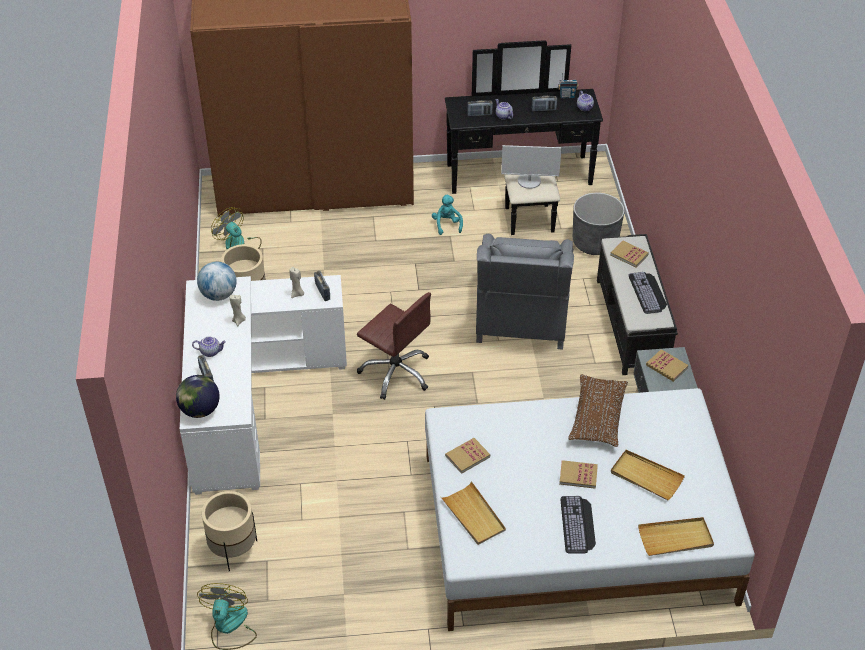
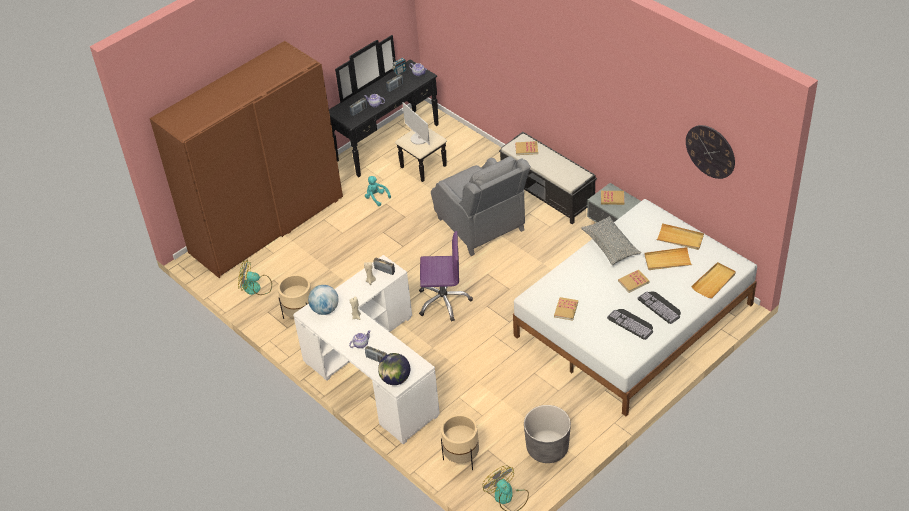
camera: 35 degrees left, 0 degrees up
brown office chair [357,292,431,400] -> purple office chair [419,231,473,322]
beige tray [441,481,506,545] -> beige tray moved to [656,223,704,250]
monitor [501,145,562,189] -> monitor turned 90 degrees clockwise [402,102,430,145]
brown pillow [569,374,628,447] -> grey pillow [581,216,641,266]
grey planter [573,193,625,255] -> grey planter moved to [524,405,571,463]
keyboard [628,272,667,314] -> keyboard moved to [607,309,653,340]
none -> wall clock [686,125,735,179]

